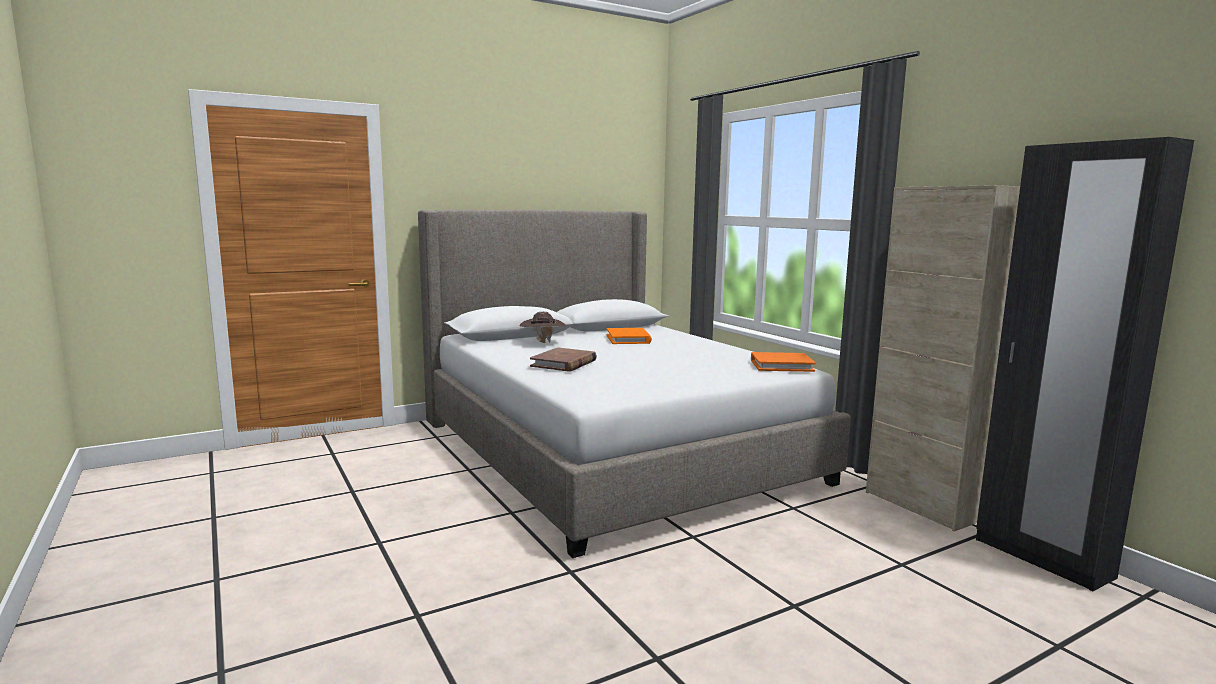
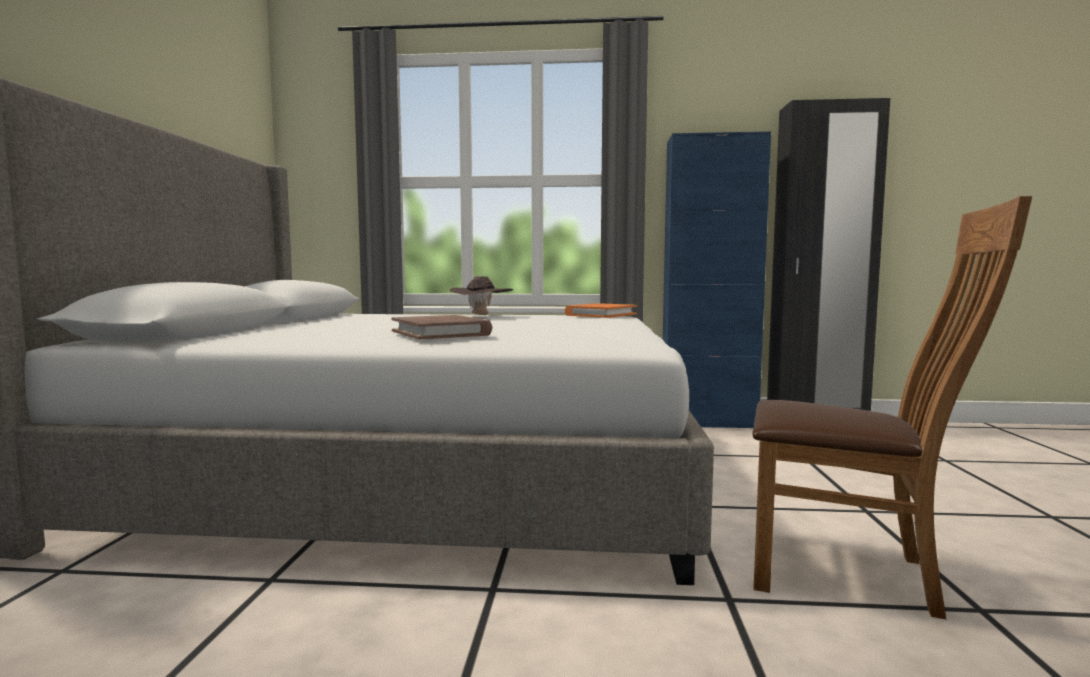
camera: 55 degrees left, 5 degrees down
brown hat [520,312,566,343] -> brown hat moved to [450,276,513,316]
orange book [607,328,652,344] -> none
beige cabinet [866,185,1020,532] -> blue cabinet [663,131,771,428]
none -> brown chair [752,196,1032,619]

